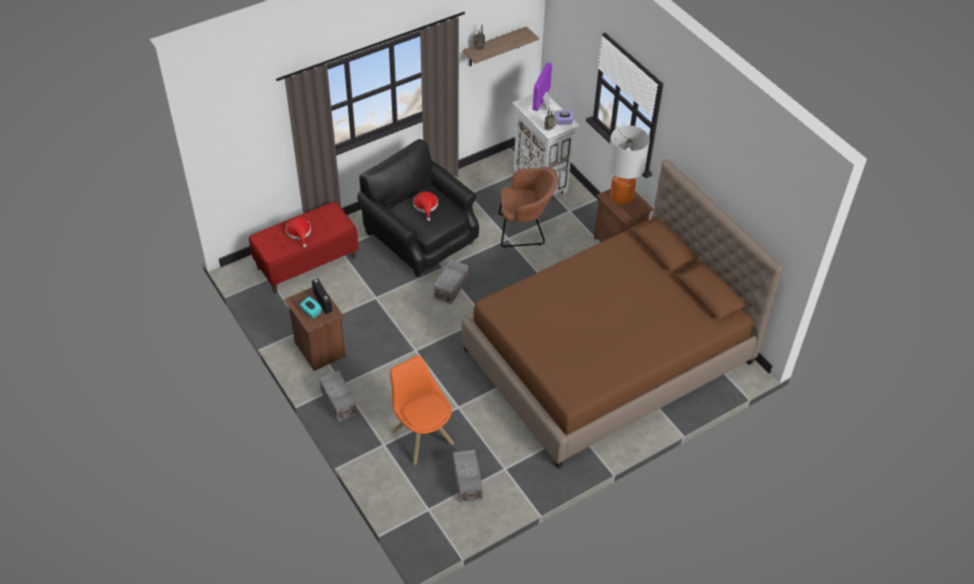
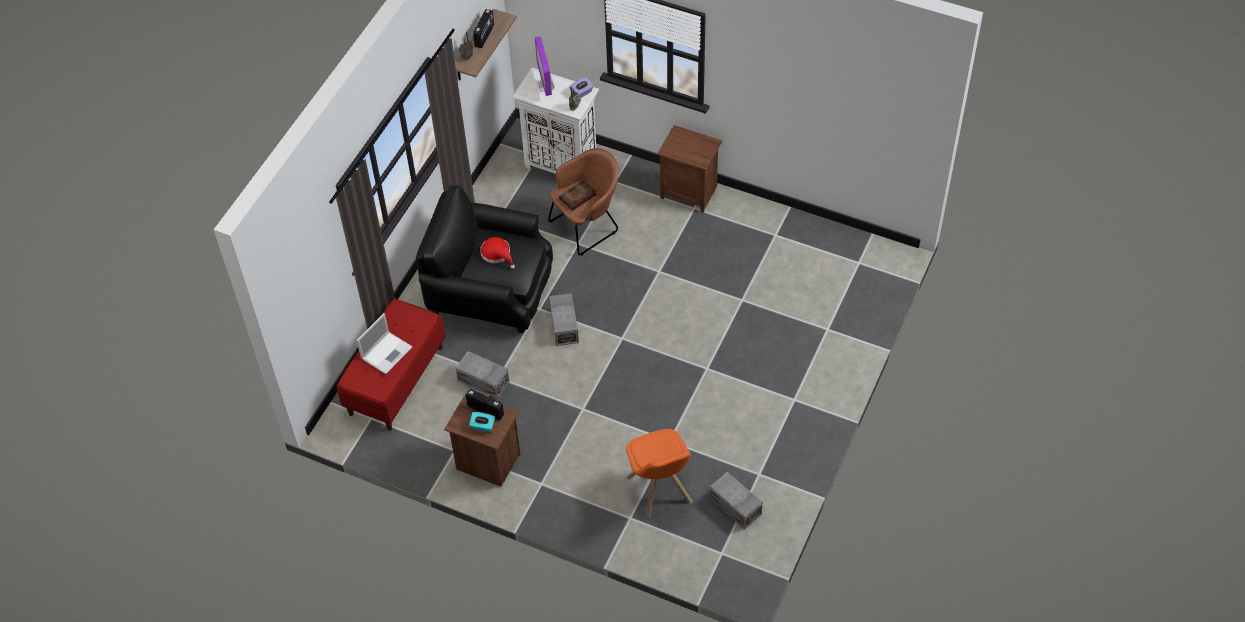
camera: 30 degrees left, 5 degrees up
red hat [286,218,311,248] -> laptop [357,313,413,374]
grey storage box [319,371,357,422] -> grey storage box moved to [456,351,509,399]
orange chair [390,356,454,465] -> orange chair turned 135 degrees counterclockwise [626,429,692,519]
brown bed [461,160,783,468] -> none
table lamp [607,125,650,204] -> none
none -> radio [473,9,494,48]
none -> book [559,180,597,211]

